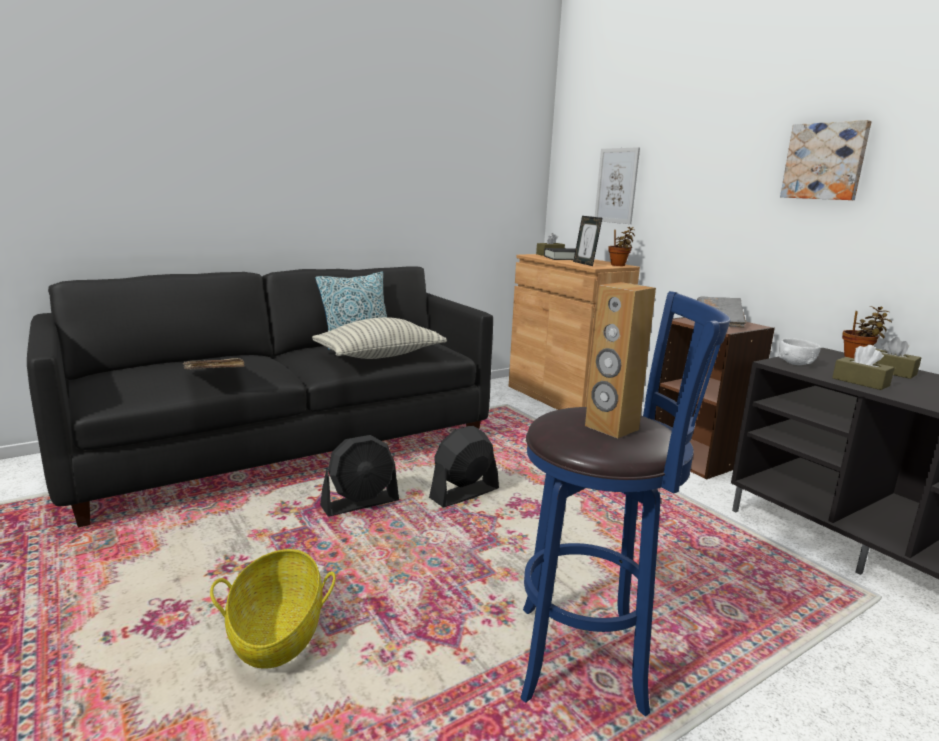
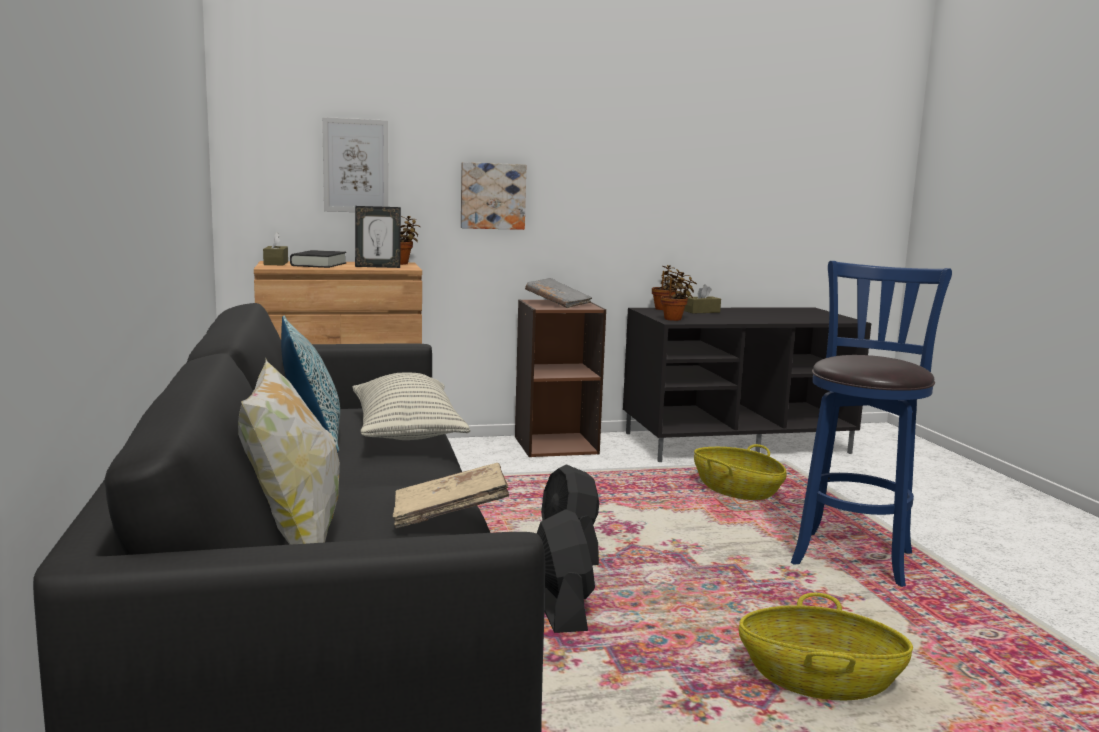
camera: 70 degrees left, 5 degrees down
brown speaker [585,282,656,438] -> none
white bowl [778,338,820,365] -> potted plant [661,272,697,321]
picture [780,120,872,200] -> picture moved to [461,162,526,230]
brown tissue box [832,345,895,390] -> none
none -> pillow [238,358,340,545]
none -> basket [694,444,787,500]

